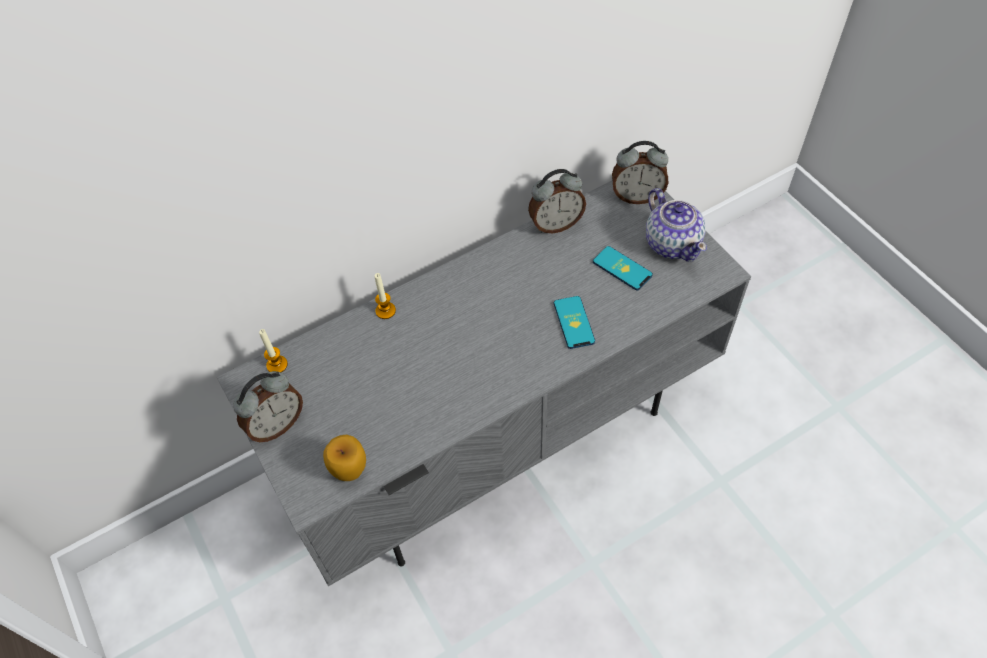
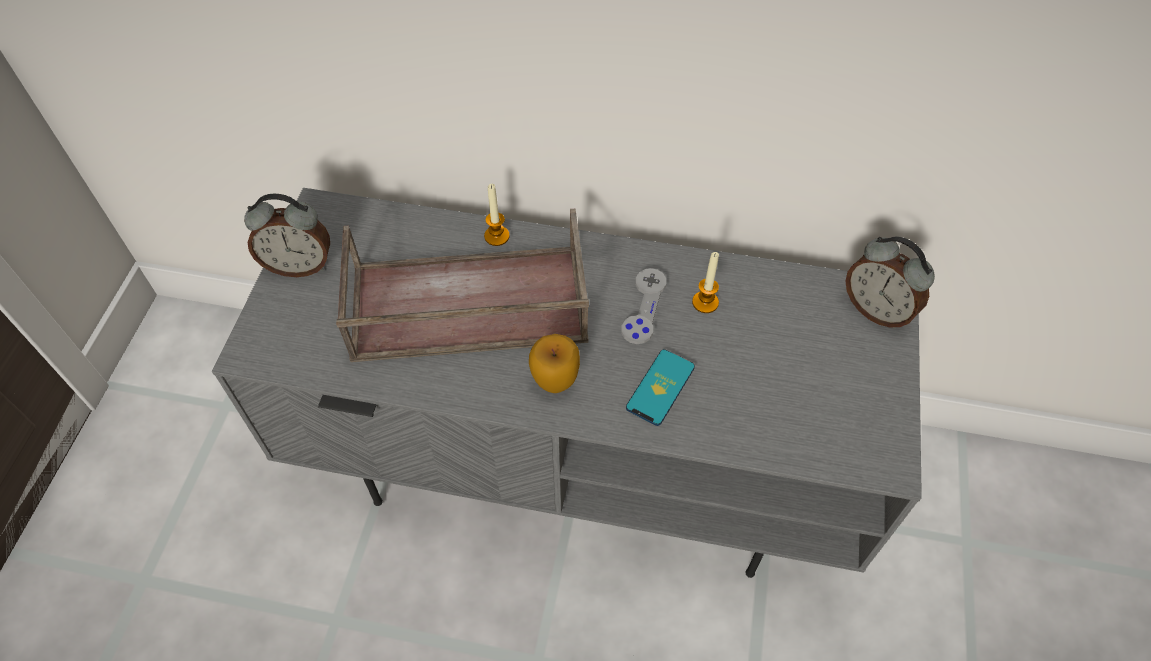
camera: 40 degrees right, 0 degrees up
candle [259,329,288,372] -> candle moved to [692,252,719,313]
apple [323,435,366,481] -> apple moved to [529,334,580,393]
alarm clock [528,169,586,233] -> none
phone [593,246,653,290] -> none
teapot [646,188,707,262] -> none
none -> brown tray [336,208,589,362]
none -> grey game controller [621,268,666,344]

